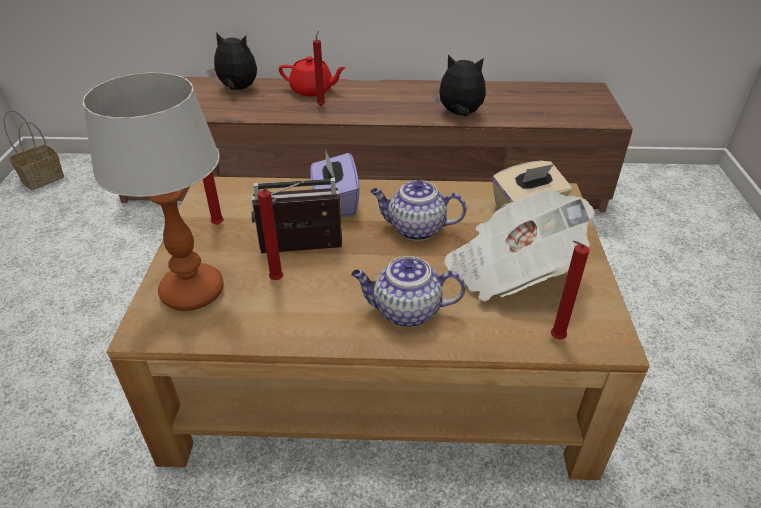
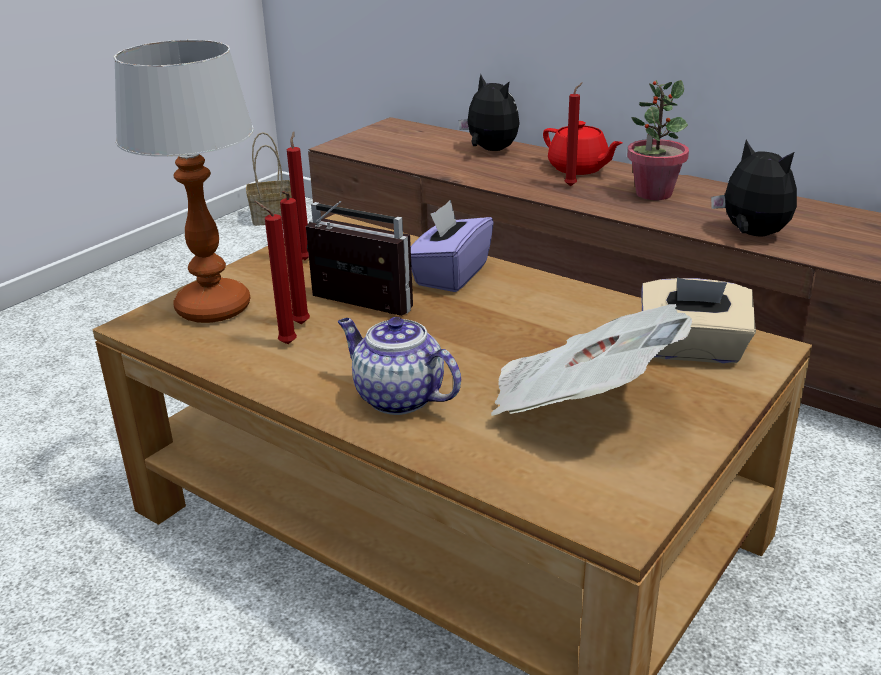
camera: 35 degrees right, 10 degrees down
teapot [370,180,467,241] -> none
red candle [551,240,590,339] -> red candle moved to [255,201,297,344]
none -> potted plant [627,80,689,200]

